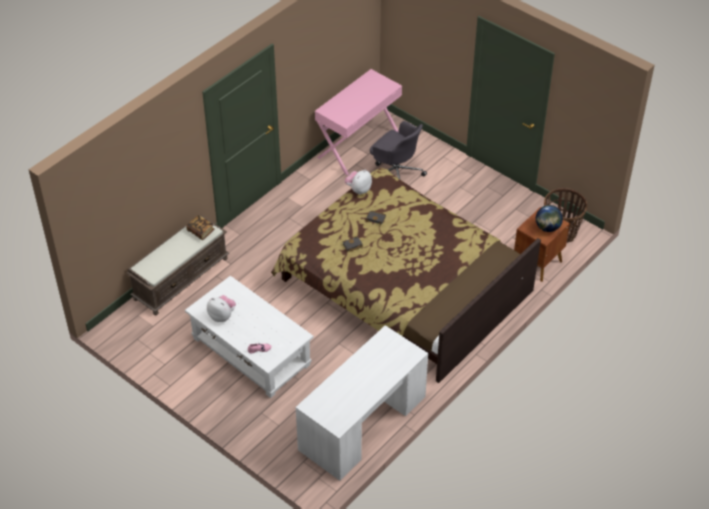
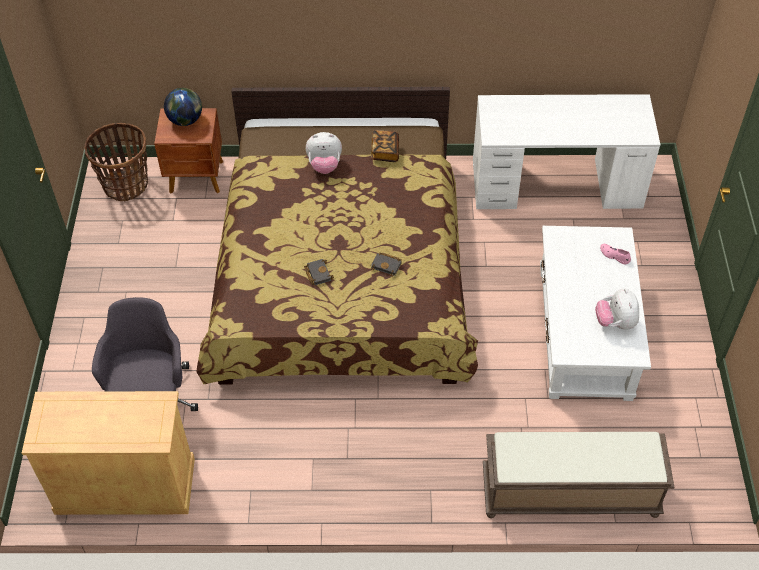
camera: 130 degrees left, 5 degrees up
book [186,215,215,240] -> book moved to [371,130,399,162]
pink desk [315,69,402,176] -> beige cabinet [22,391,195,515]
plush toy [345,170,372,195] -> plush toy moved to [306,132,342,174]

